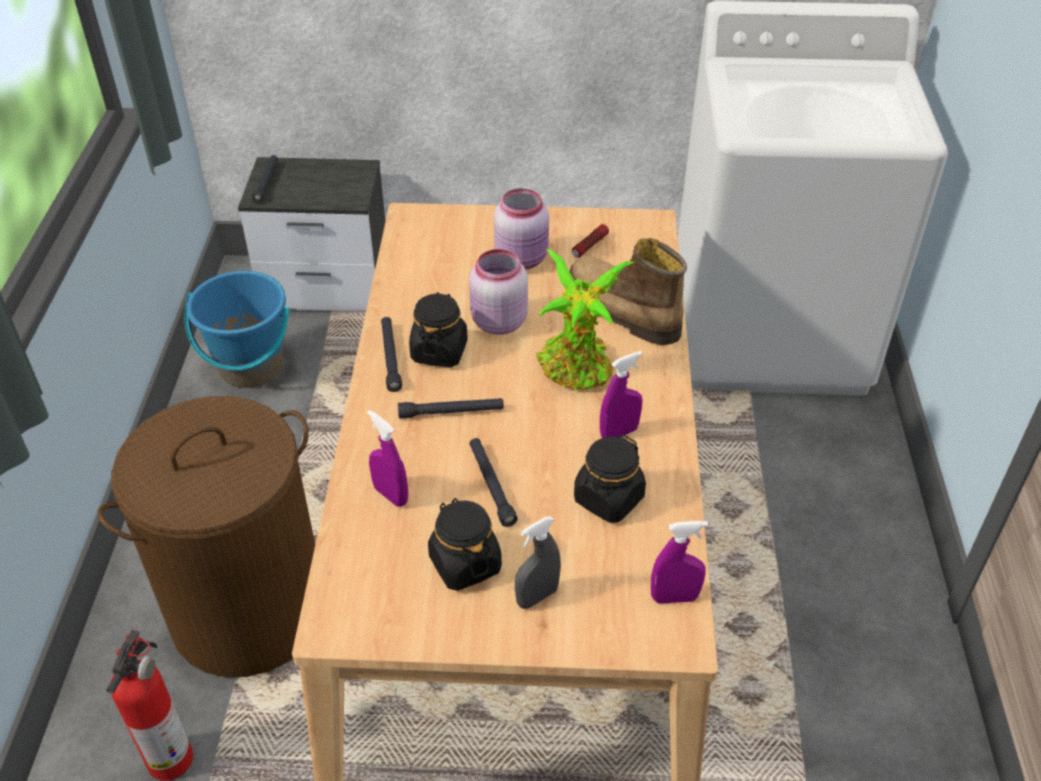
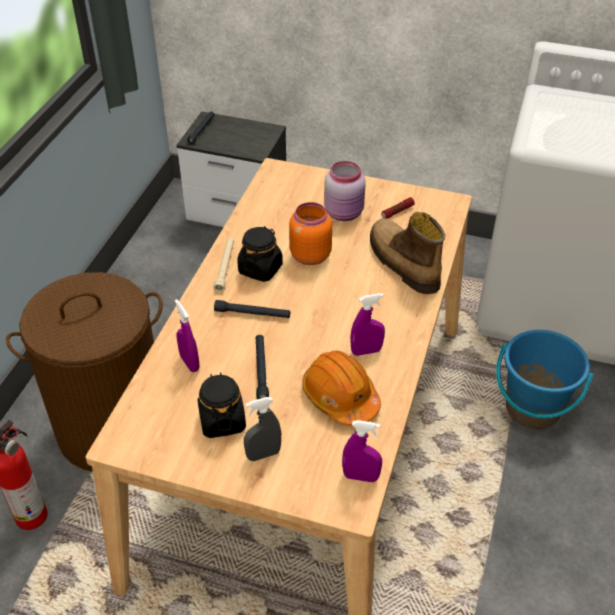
camera: 15 degrees right, 0 degrees up
blue bucket [184,271,289,388] -> blue bucket moved to [496,330,593,429]
black flashlight [381,317,402,392] -> beige flashlight [213,238,234,292]
pink jar [469,249,528,335] -> orange jar [289,202,332,265]
potted plant [536,249,634,390] -> none
black jar [574,435,646,523] -> orange hard hat [302,350,381,426]

